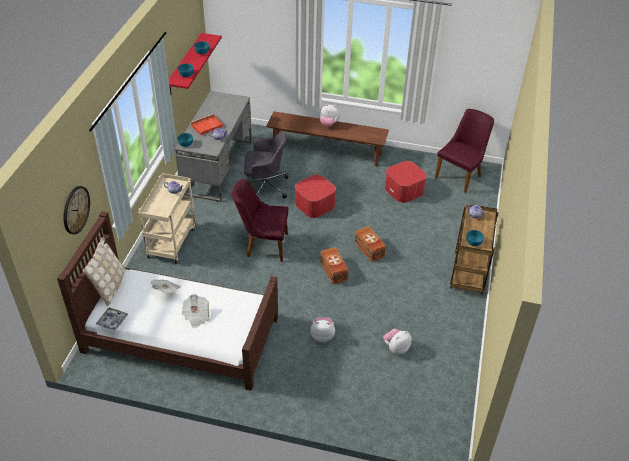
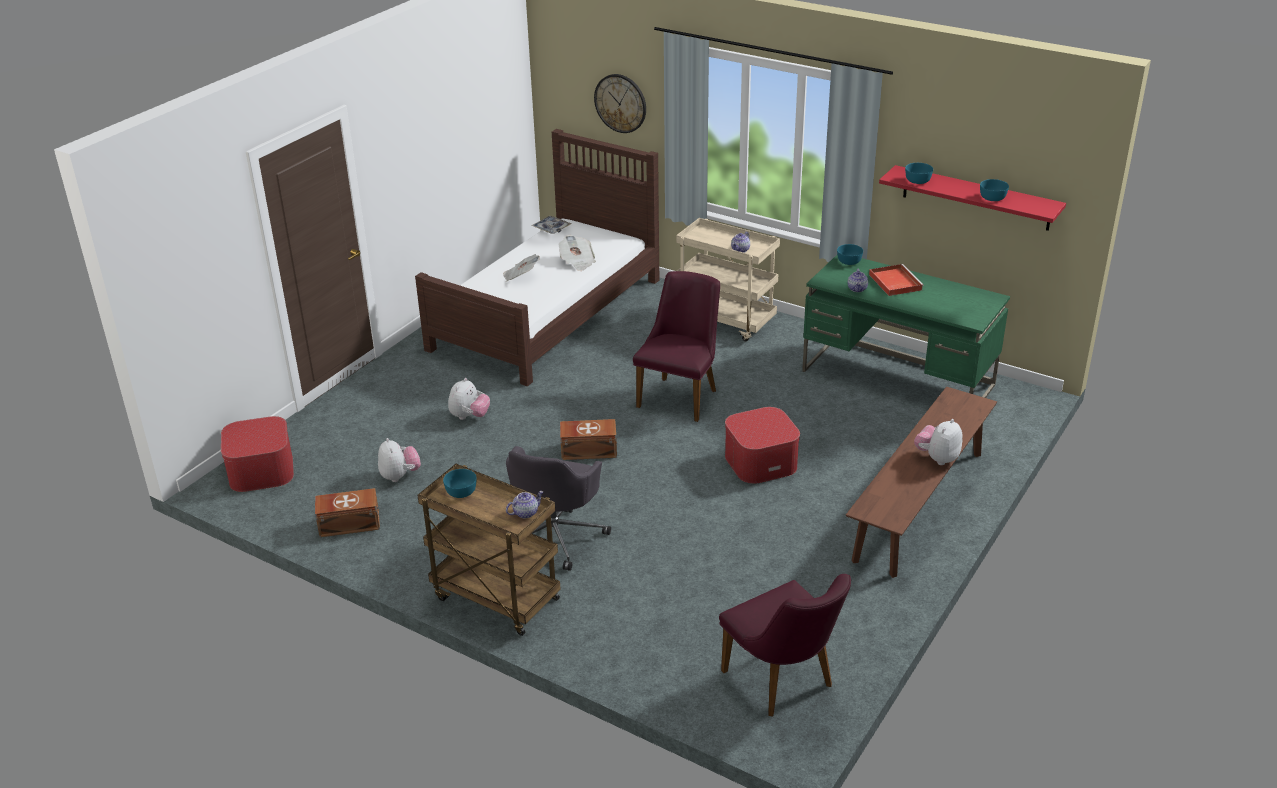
camera: 110 degrees right, 10 degrees down
beige pillow [83,237,126,306] -> none
grey desk [175,91,252,202] -> green desk [802,255,1010,398]
grey office chair [244,131,289,199] -> grey office chair moved to [506,446,611,571]
brown storage box [355,226,386,262] -> brown storage box moved to [315,488,380,537]
ottoman [385,161,427,203] -> ottoman moved to [221,416,294,492]

